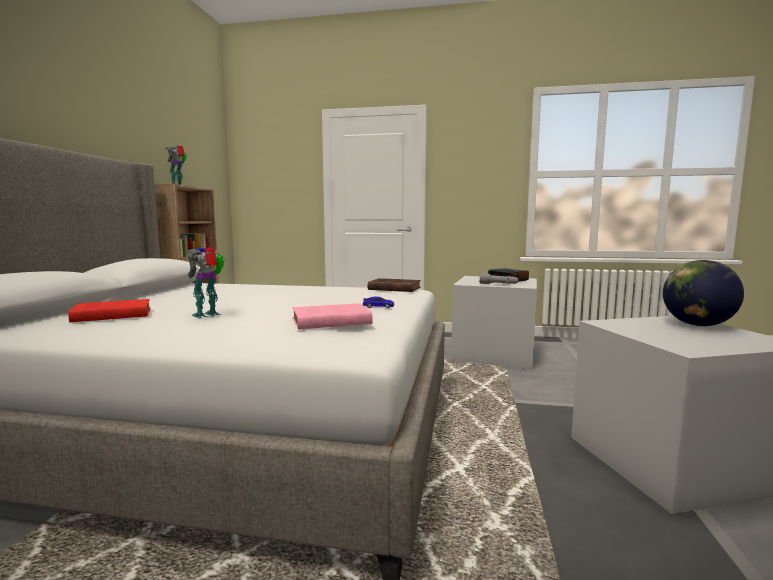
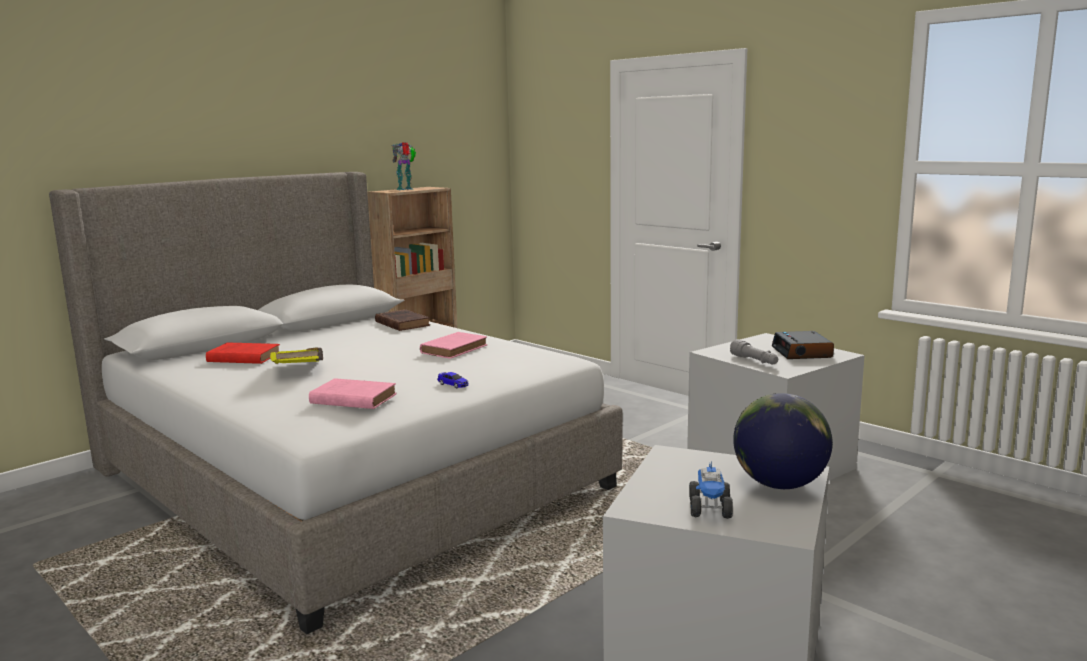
camera: 35 degrees right, 5 degrees up
toy robot [185,247,225,319] -> yellow book [270,347,323,364]
brown book [368,278,421,292] -> brown book moved to [375,309,430,331]
none -> pink book [420,332,487,359]
none -> toy truck [689,461,733,519]

